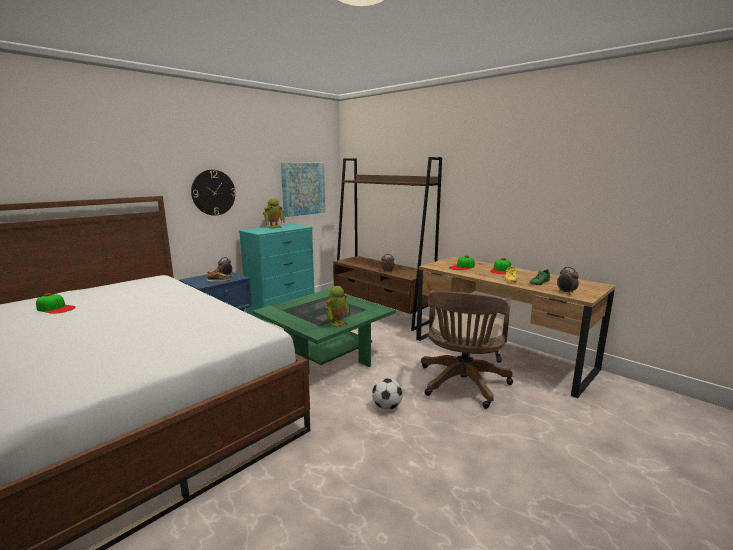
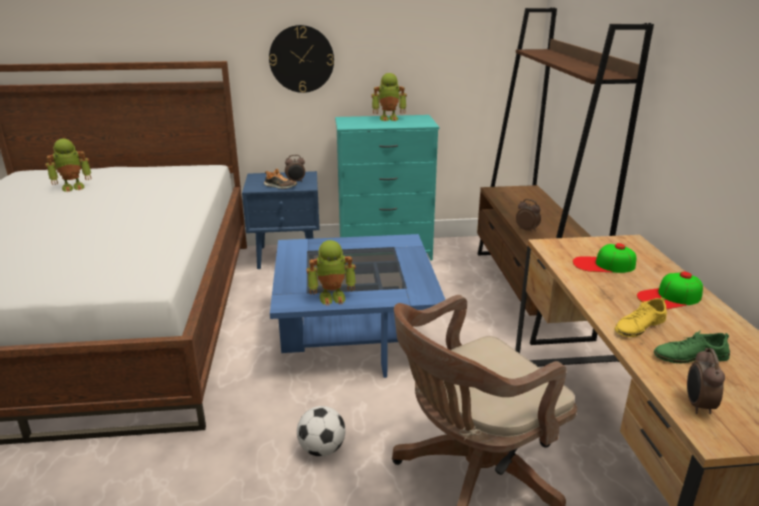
camera: 40 degrees right, 10 degrees up
cap [36,293,76,314] -> toy robot [45,139,92,192]
green coffee table [253,289,396,374] -> blue coffee table [270,234,446,378]
picture [281,163,325,217] -> none

